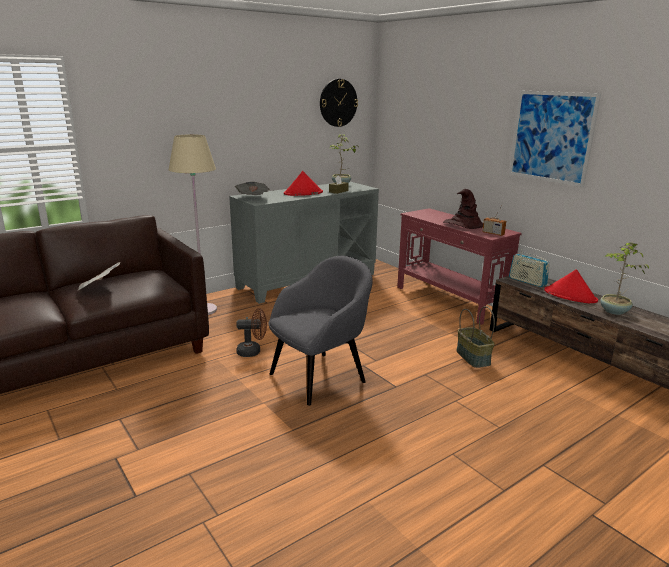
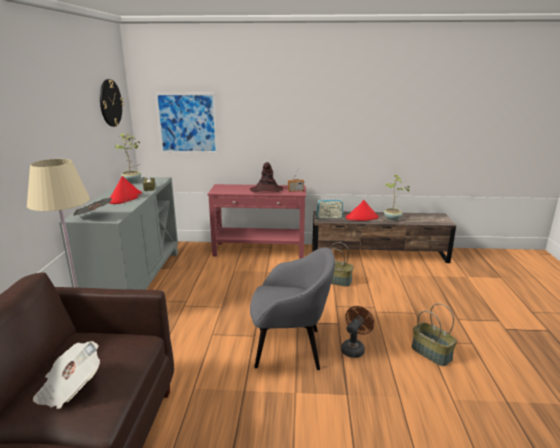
camera: 50 degrees left, 0 degrees up
brown fan [236,308,267,357] -> brown fan moved to [341,306,374,358]
grey armchair [269,256,373,406] -> grey armchair turned 90 degrees clockwise [250,248,335,370]
picture [509,91,601,187] -> picture moved to [155,93,218,153]
none -> basket [412,303,457,366]

